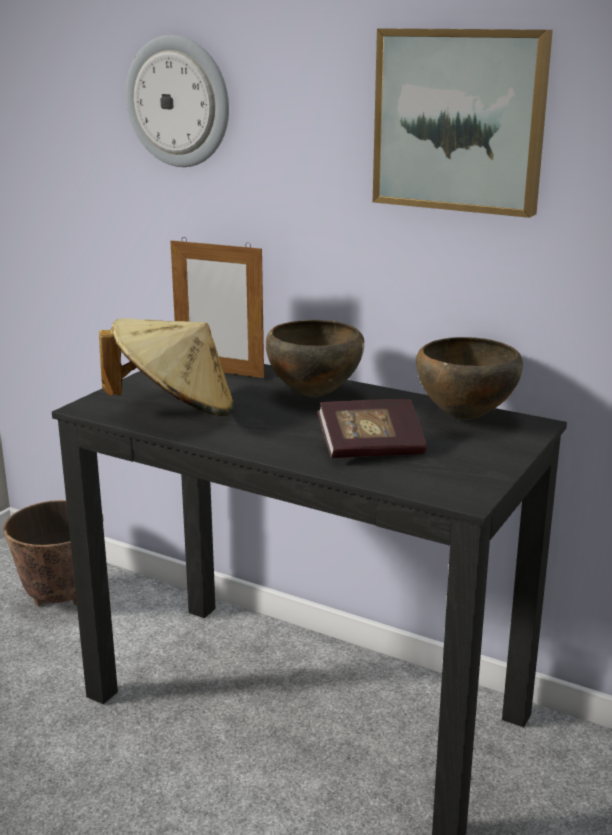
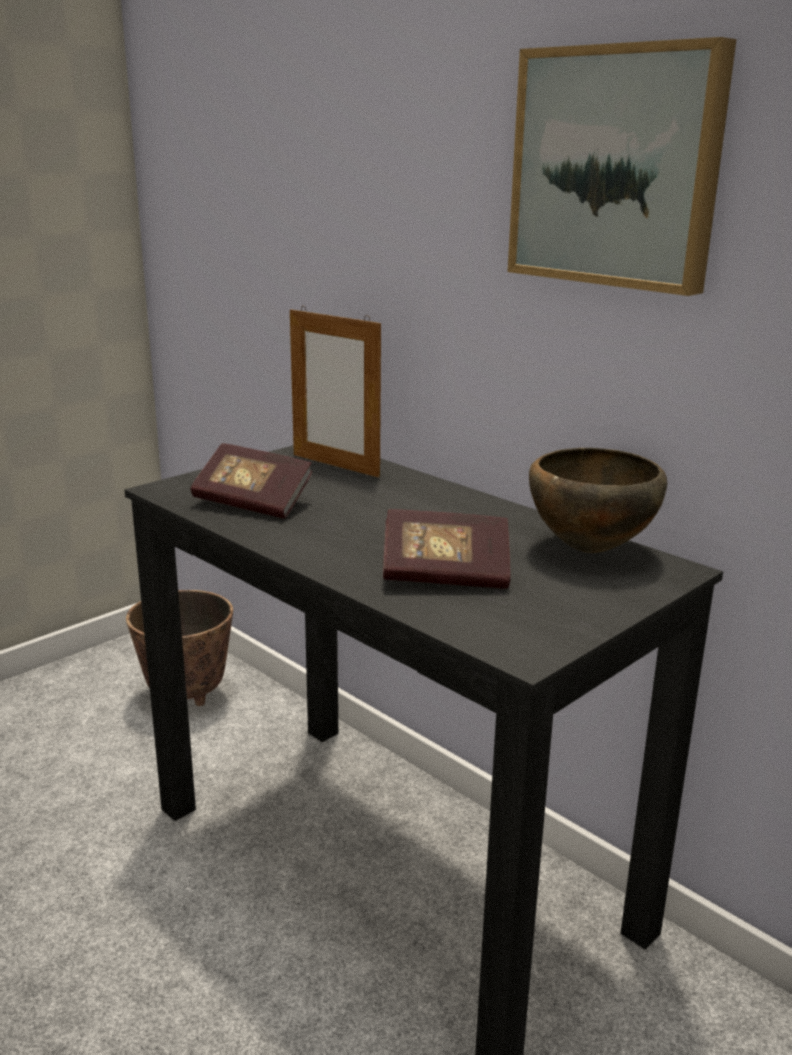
camera: 15 degrees right, 0 degrees up
beige hat [99,318,234,416] -> book [191,443,313,519]
wall clock [126,35,229,167] -> none
brown bowl [266,320,364,397] -> none

